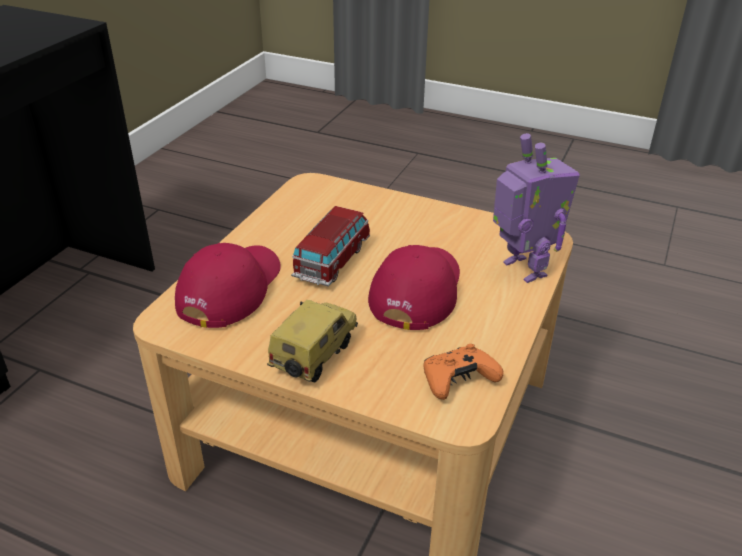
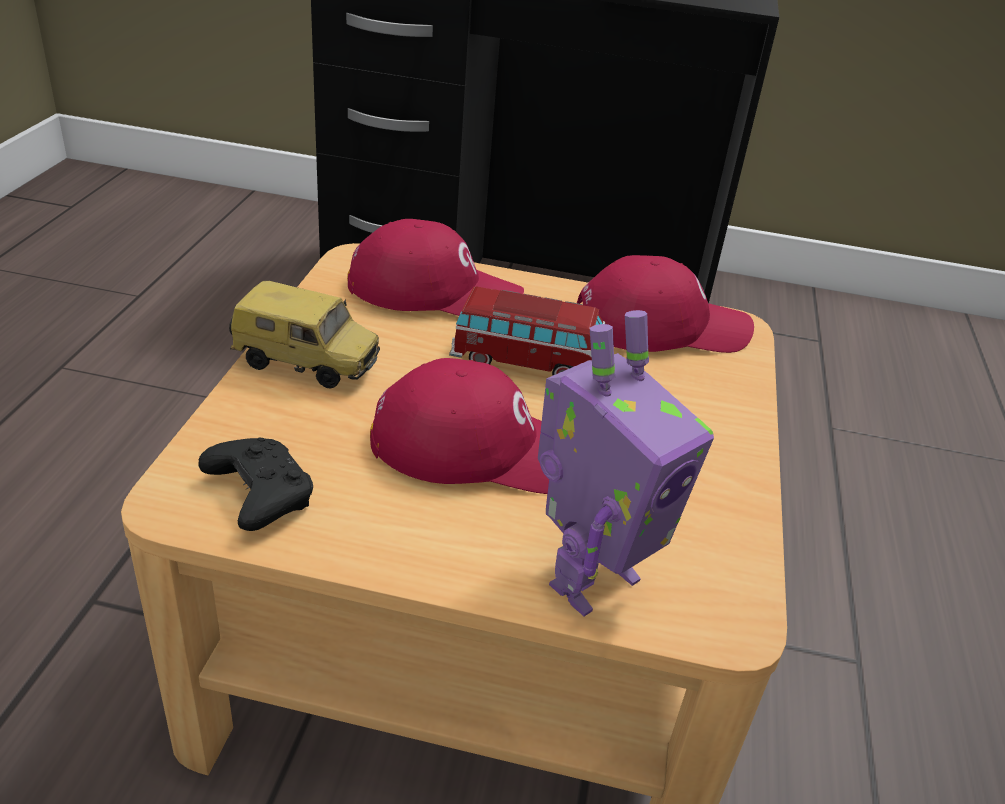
camera: 75 degrees right, 0 degrees up
orange game controller [424,344,503,400] -> black game controller [199,438,313,531]
none -> red cap [577,255,754,353]

